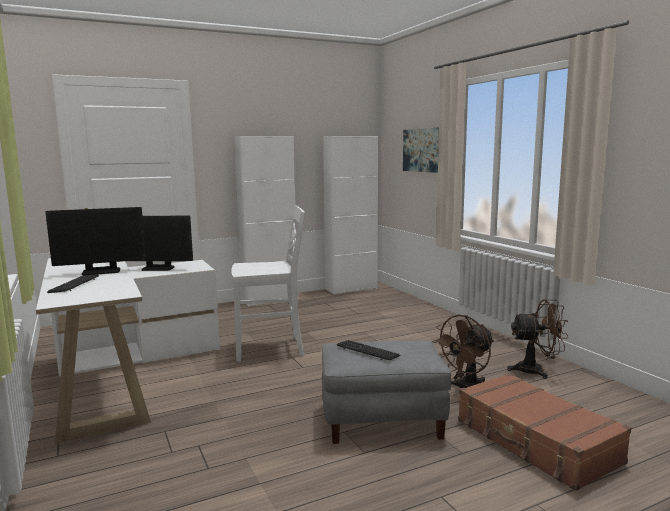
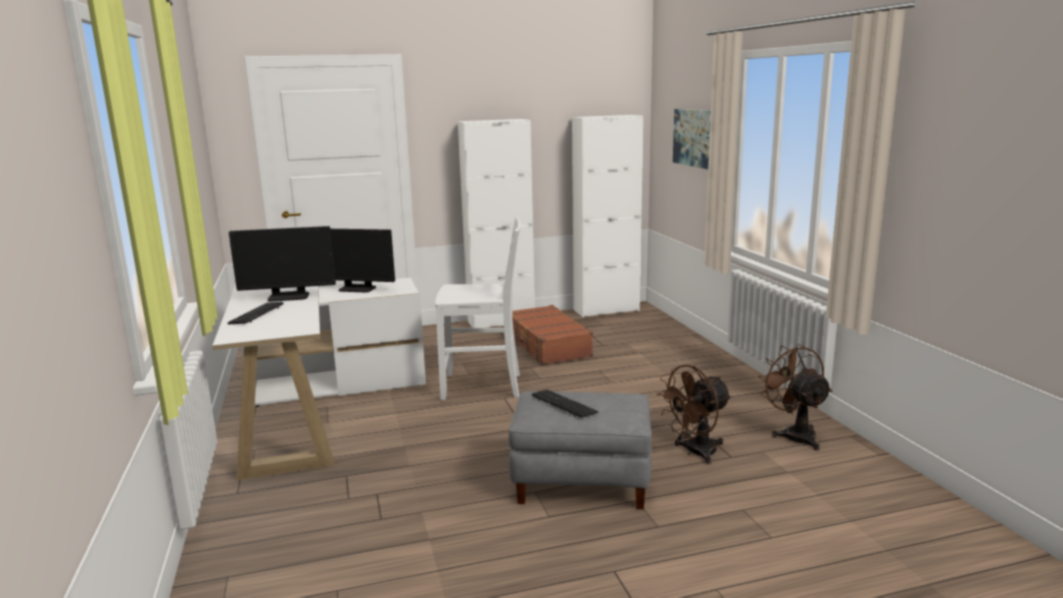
camera: 10 degrees right, 5 degrees up
brown suitcase [458,373,631,491] -> brown suitcase moved to [512,305,593,365]
brown fan [507,299,568,379] -> brown fan turned 120 degrees counterclockwise [758,344,832,451]

